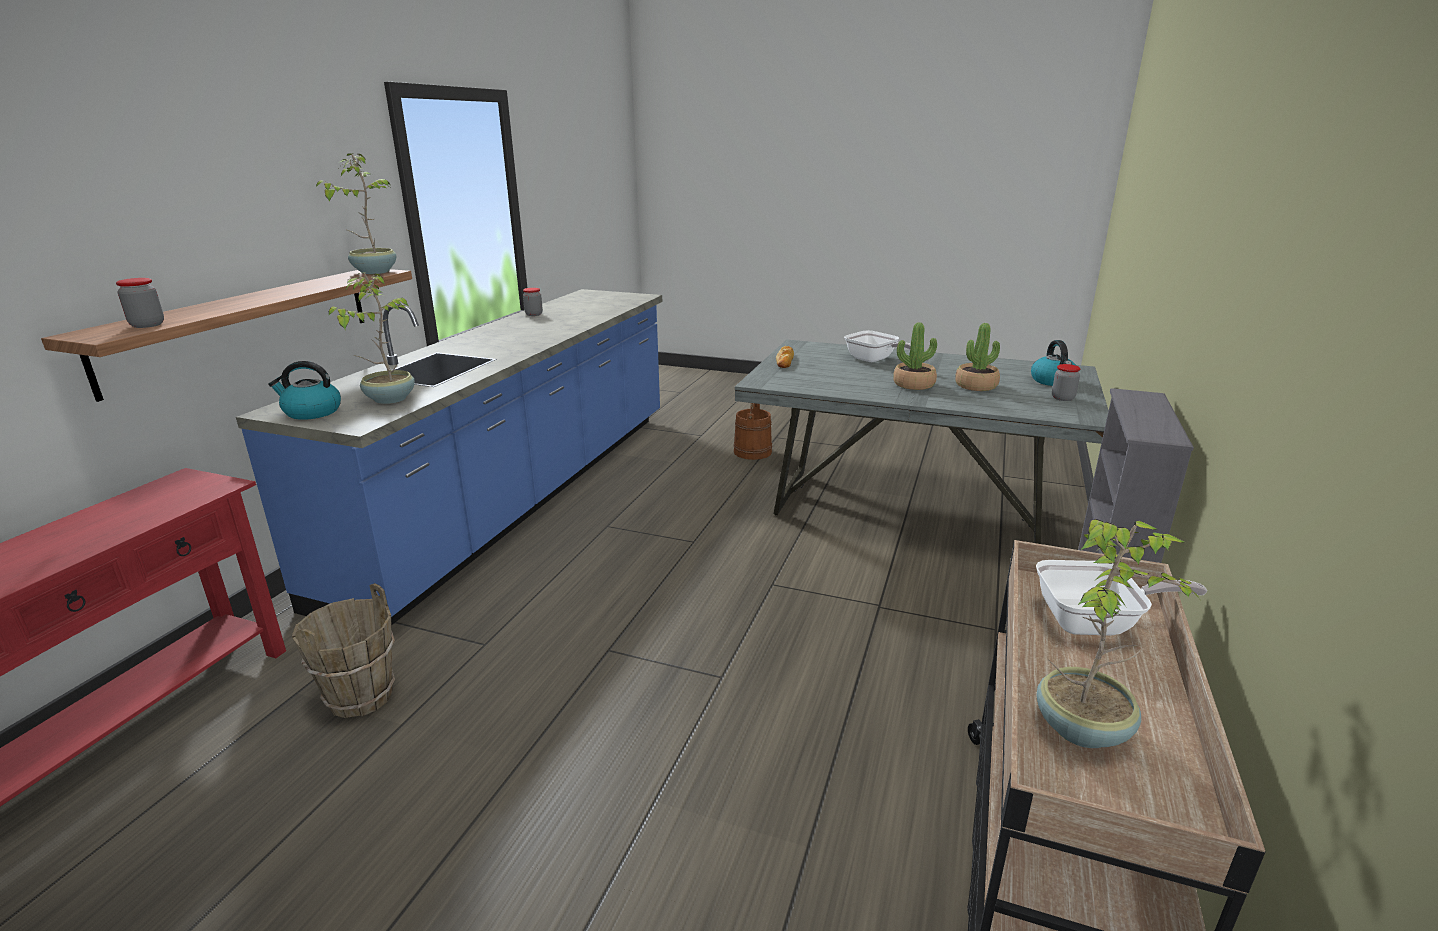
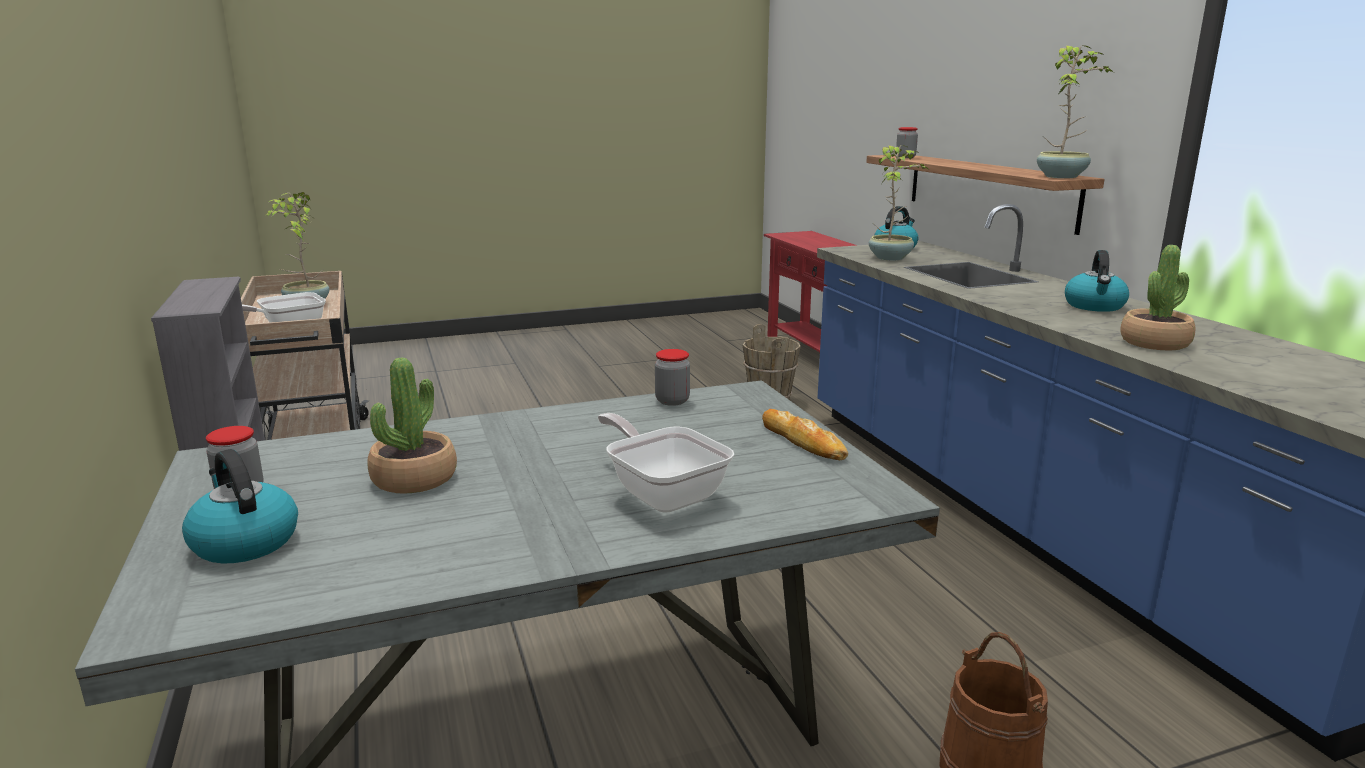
camera: 140 degrees right, 5 degrees down
jar [523,288,543,316] -> jar moved to [655,349,690,406]
frying pan [844,331,911,362] -> frying pan turned 45 degrees clockwise [598,413,734,513]
potted plant [893,322,937,390] -> potted plant moved to [1120,245,1195,351]
none -> kettle [1065,250,1129,312]

